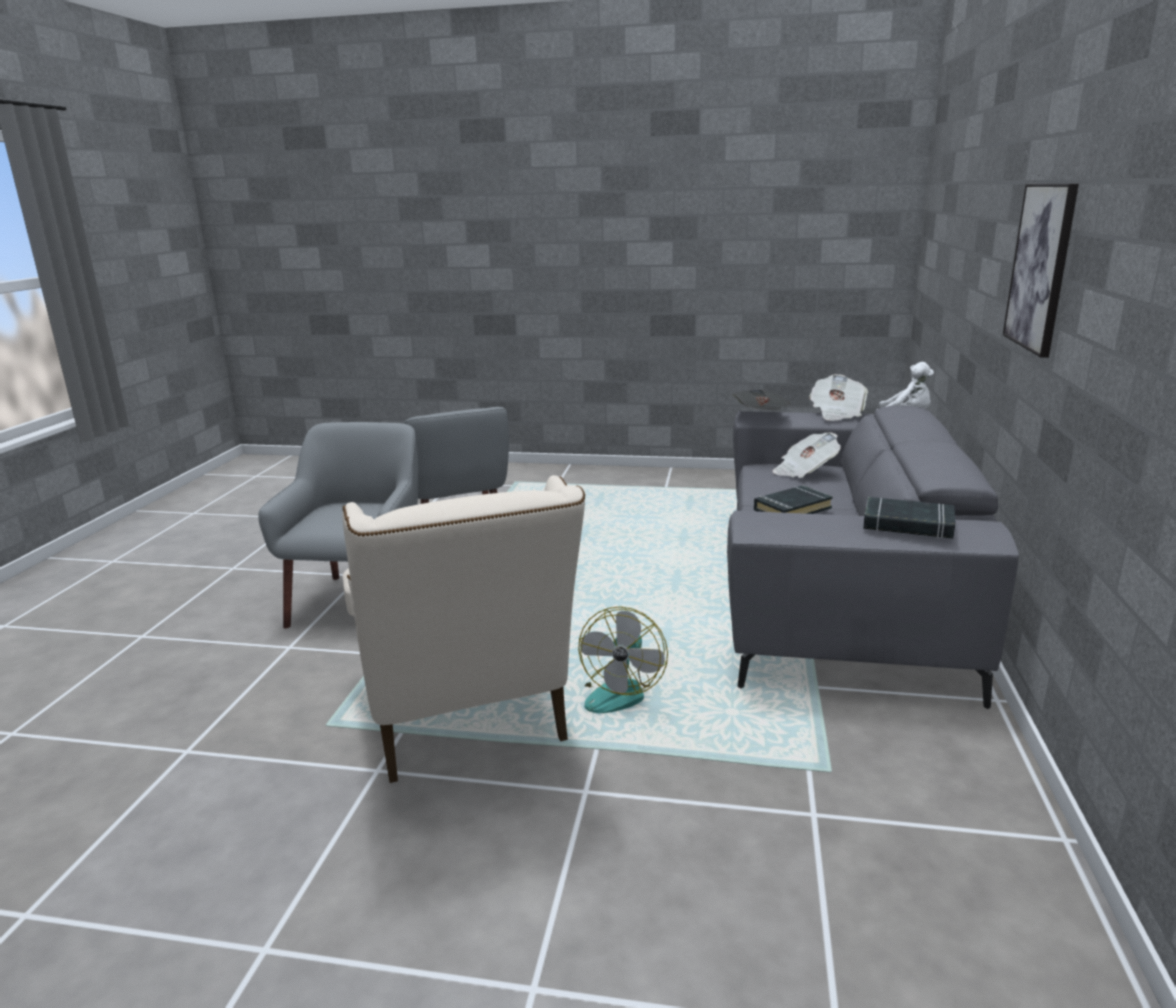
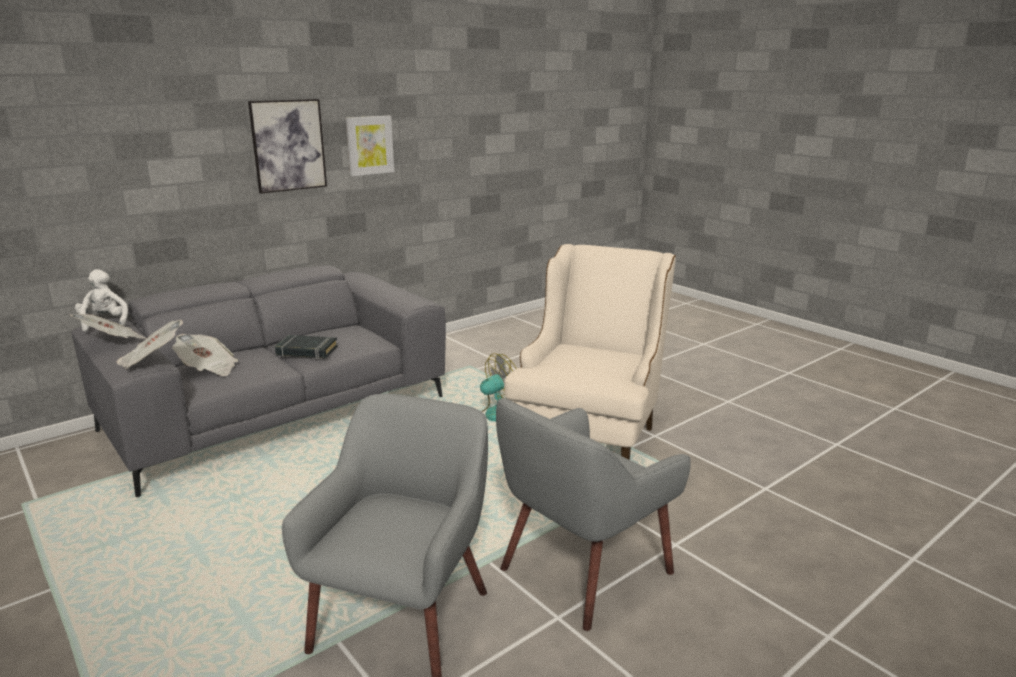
camera: 140 degrees left, 0 degrees up
black book [863,497,956,539] -> none
none -> picture [346,116,394,176]

